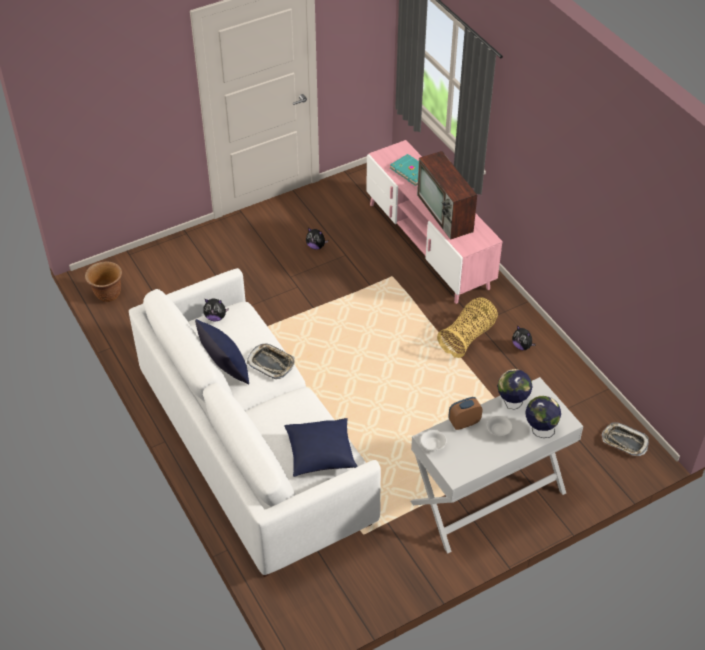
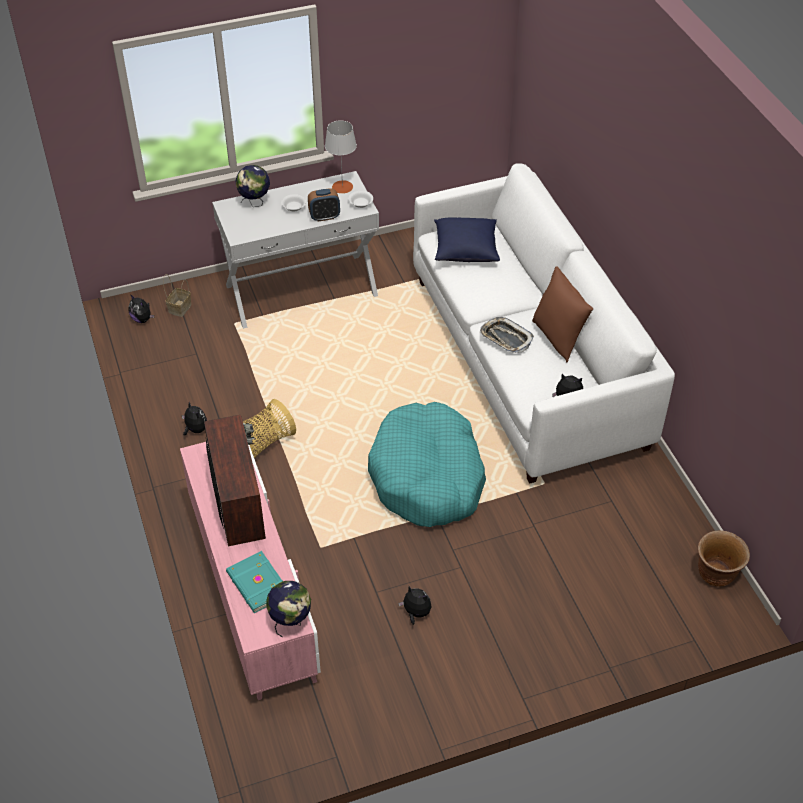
camera: 170 degrees left, 0 degrees up
blue pillow [195,319,249,384] -> brown pillow [532,266,593,363]
globe [497,369,532,410] -> globe moved to [266,581,311,638]
tray [602,422,649,456] -> plush toy [128,294,154,323]
none -> basket [163,274,191,317]
none -> grey table lamp [325,120,357,194]
none -> turquoise dog bed [368,402,486,527]

